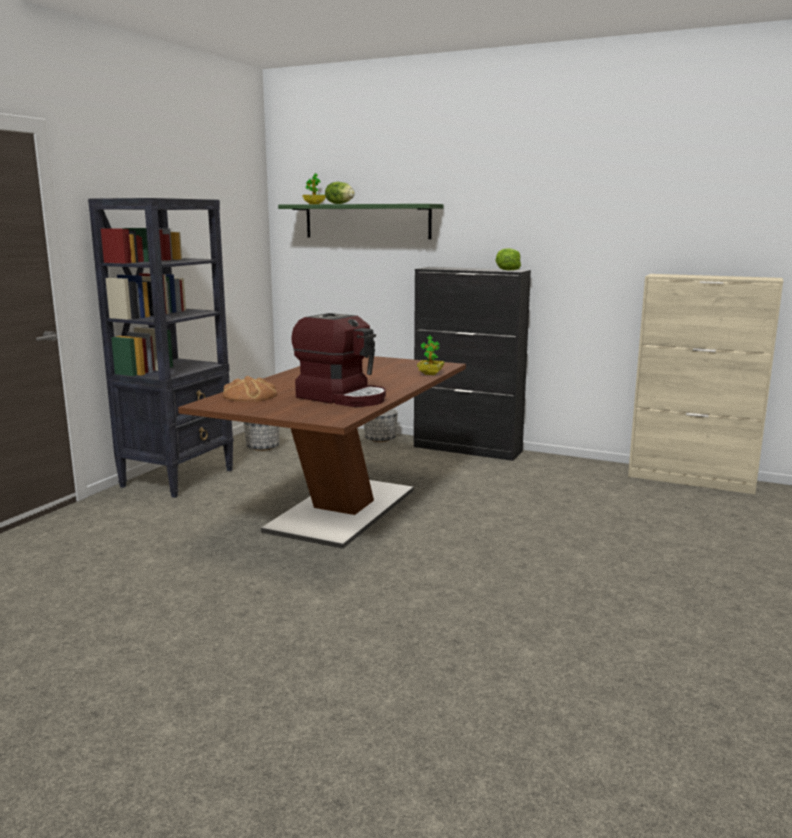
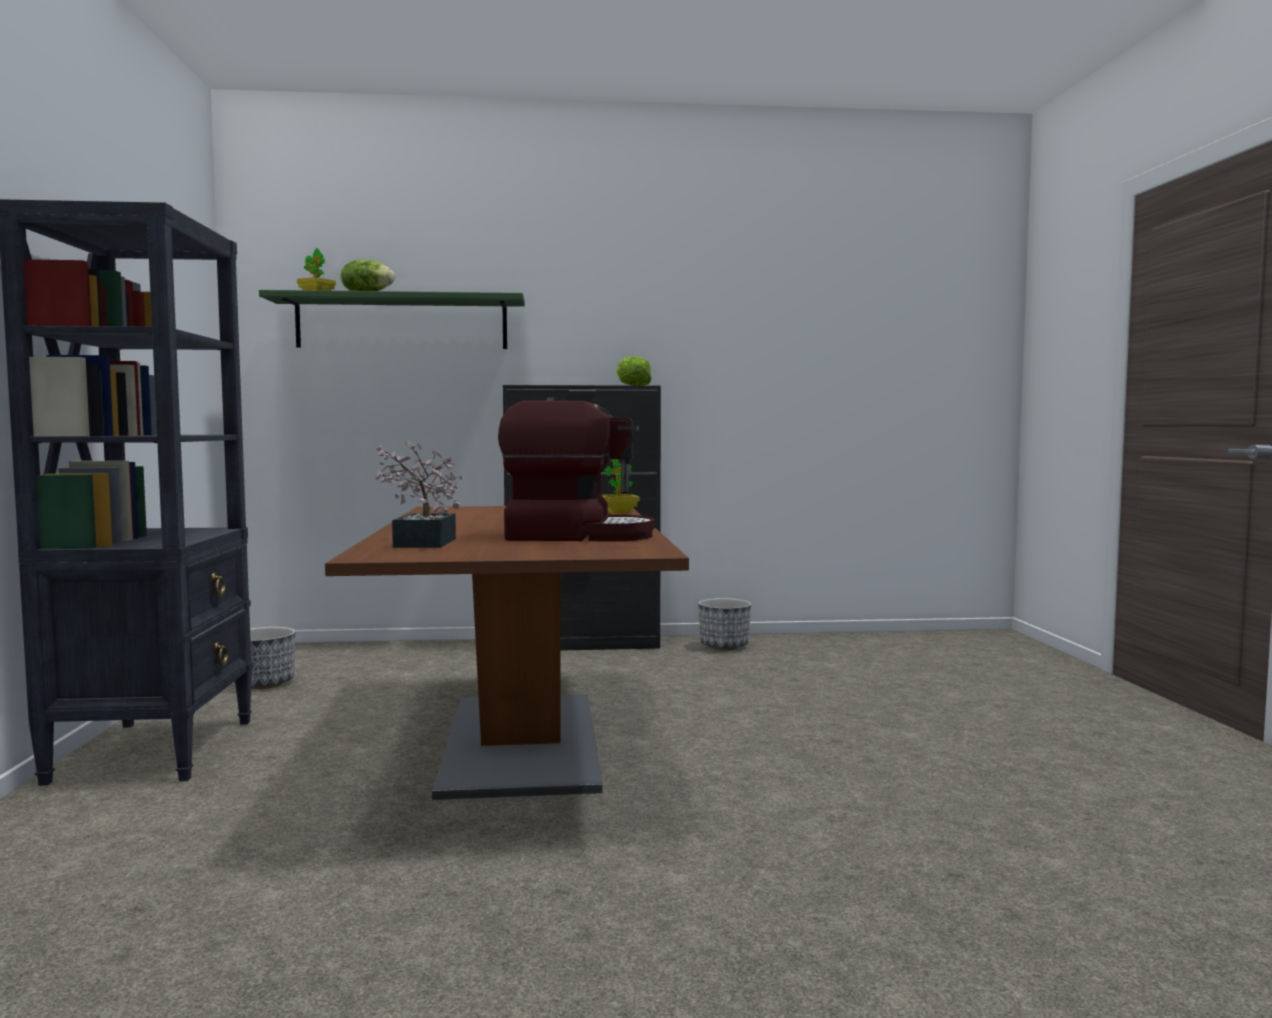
camera: 30 degrees left, 10 degrees down
bread [223,376,277,402] -> potted plant [374,441,463,548]
planter [364,409,398,442] -> planter moved to [698,598,751,650]
beige cabinet [628,274,783,494] -> none

